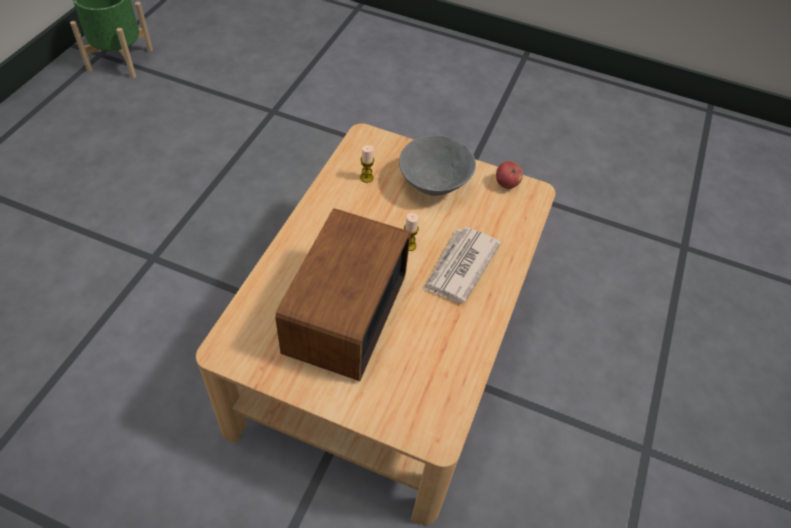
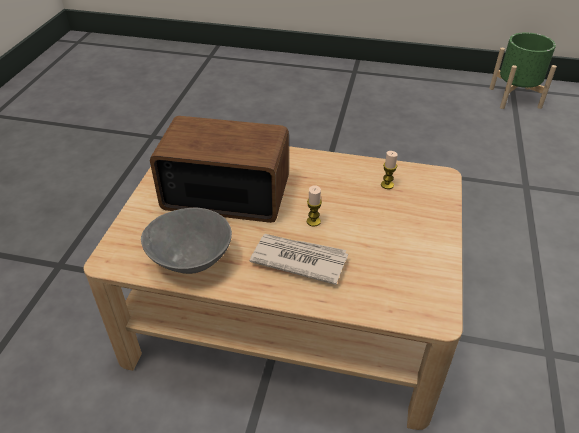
camera: 85 degrees right, 10 degrees down
grey bowl [399,135,476,196] -> grey bowl moved to [141,208,232,274]
apple [496,161,523,189] -> none

